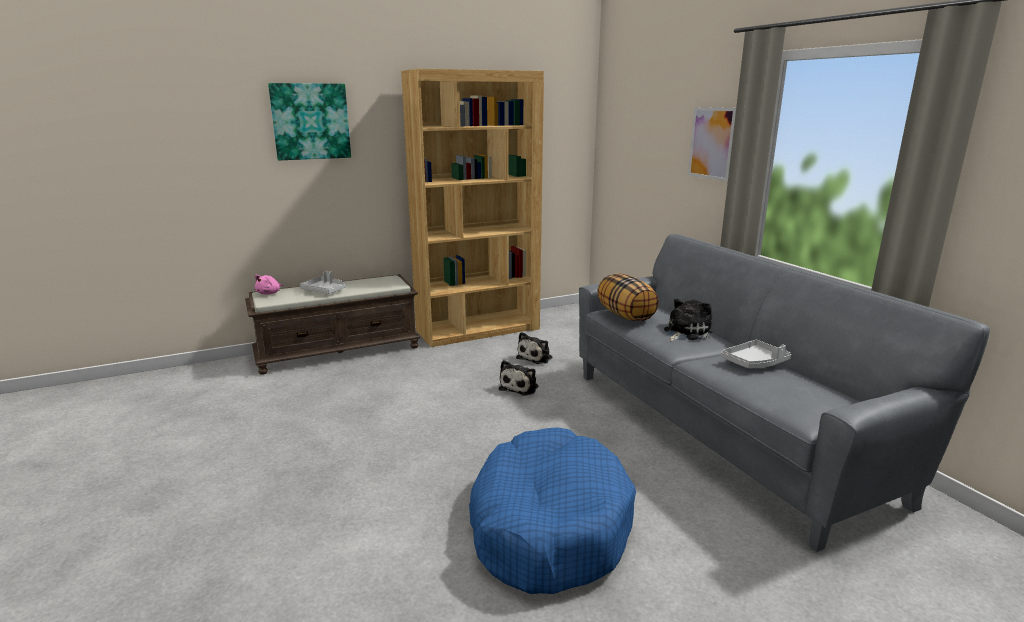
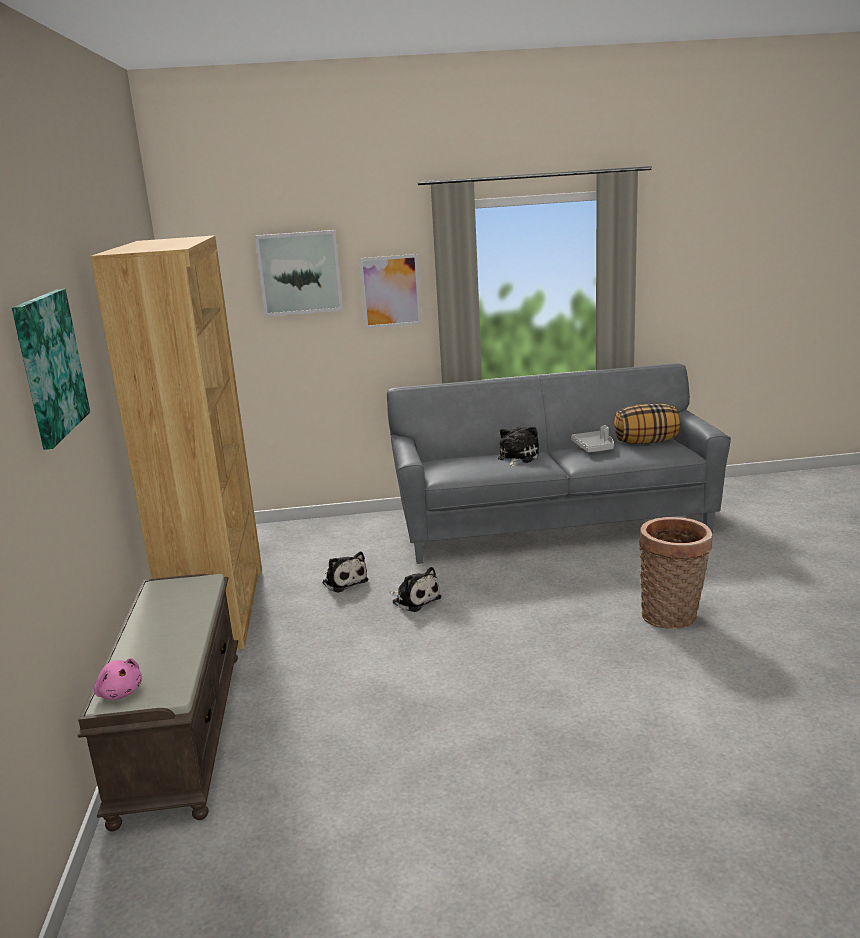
camera: 70 degrees left, 0 degrees up
grey tray [300,271,345,294] -> none
blue dog bed [469,428,636,594] -> basket [639,517,713,629]
pillow [597,273,659,321] -> pillow moved to [614,403,680,444]
plush toy [664,299,712,341] -> plush toy turned 45 degrees clockwise [498,427,539,466]
none -> picture [255,230,343,317]

